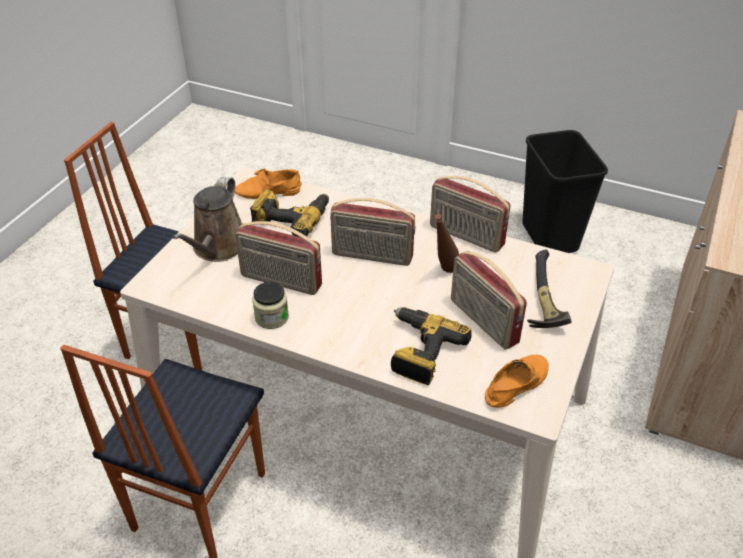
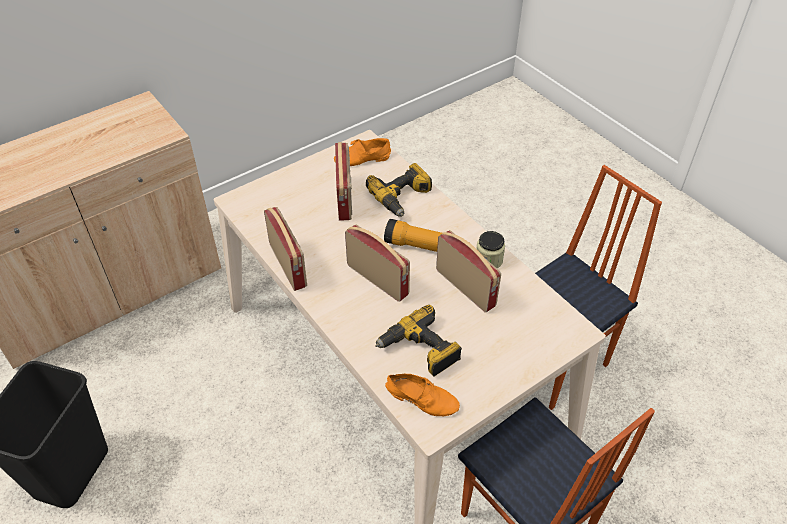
camera: 150 degrees left, 5 degrees up
brown watering can [172,177,242,262] -> none
brown bottle [435,214,459,273] -> none
hammer [527,249,572,328] -> none
none -> flashlight [384,219,442,252]

